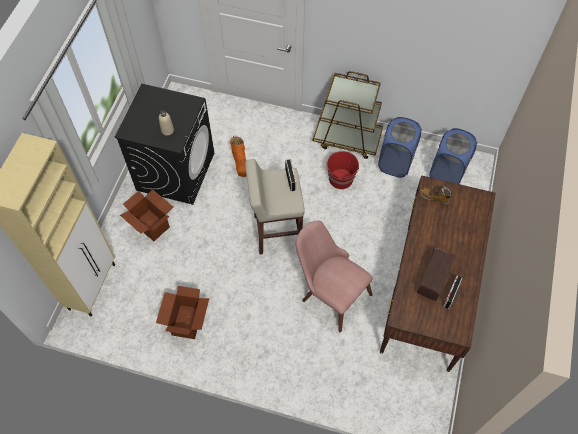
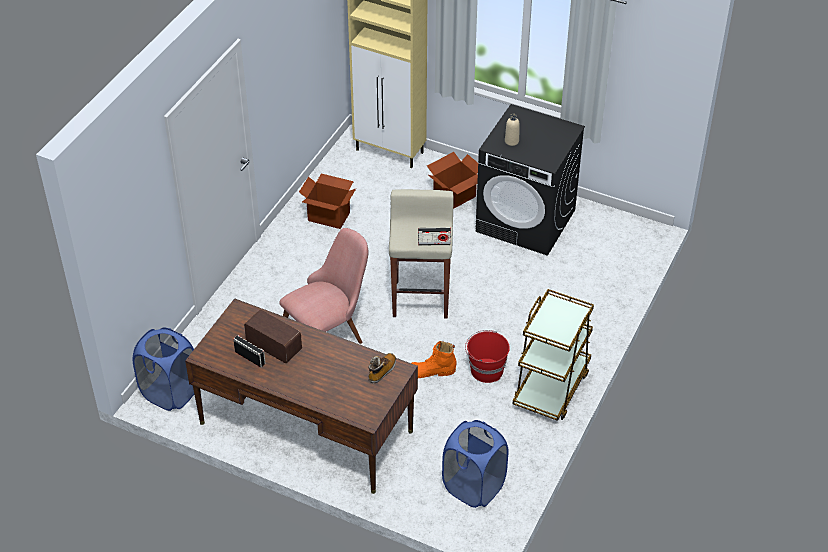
camera: 100 degrees right, 15 degrees down
orange boot [230,136,246,177] -> orange boot moved to [411,341,456,378]
blue laundry basket [378,117,422,178] -> blue laundry basket moved to [133,327,194,411]

